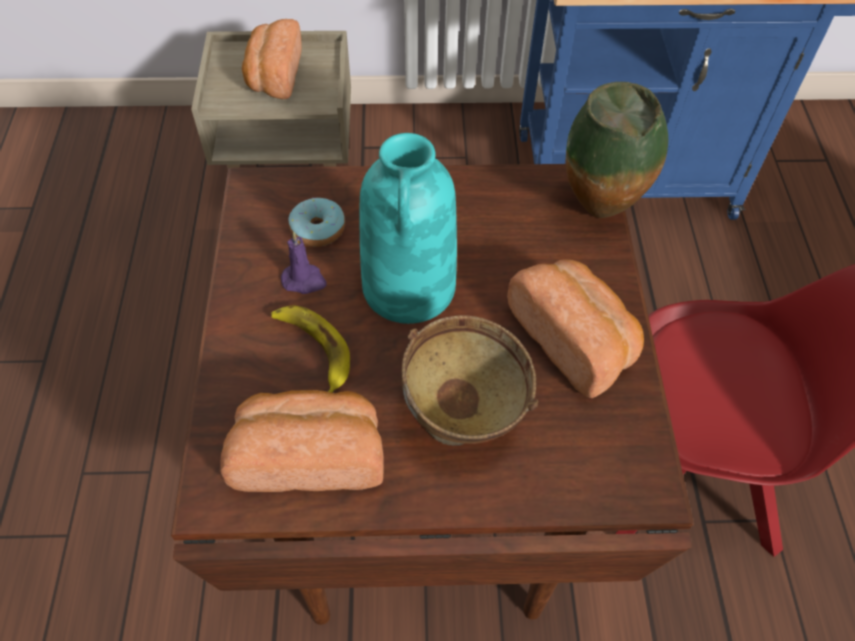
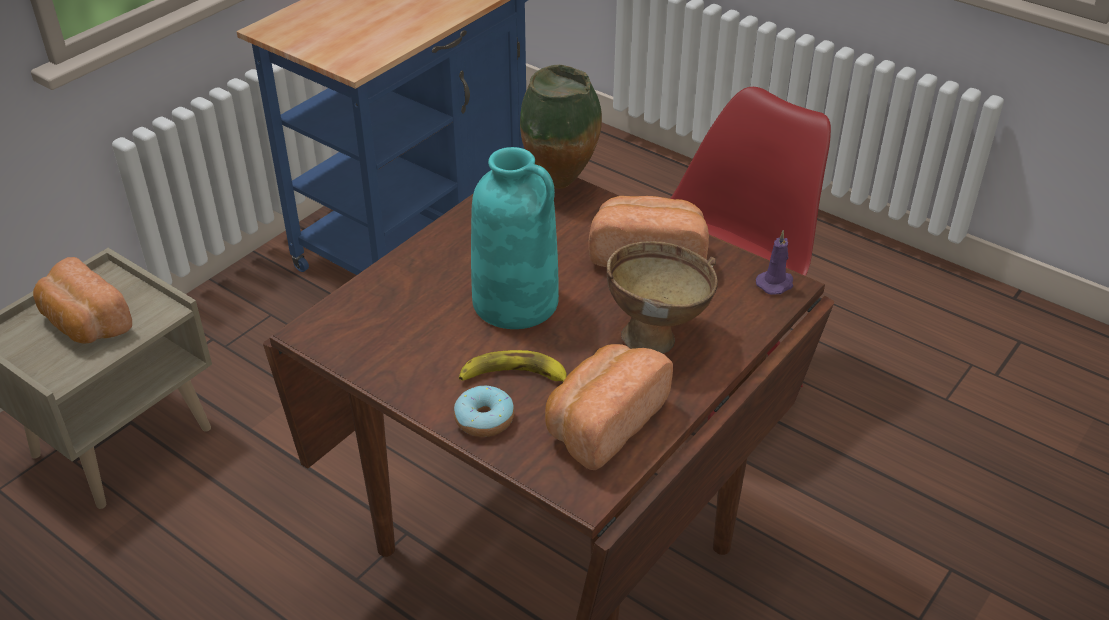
camera: 50 degrees left, 15 degrees down
purple candle [281,231,327,294] -> purple candle moved to [756,230,793,295]
donut [288,198,345,247] -> donut moved to [454,386,514,437]

